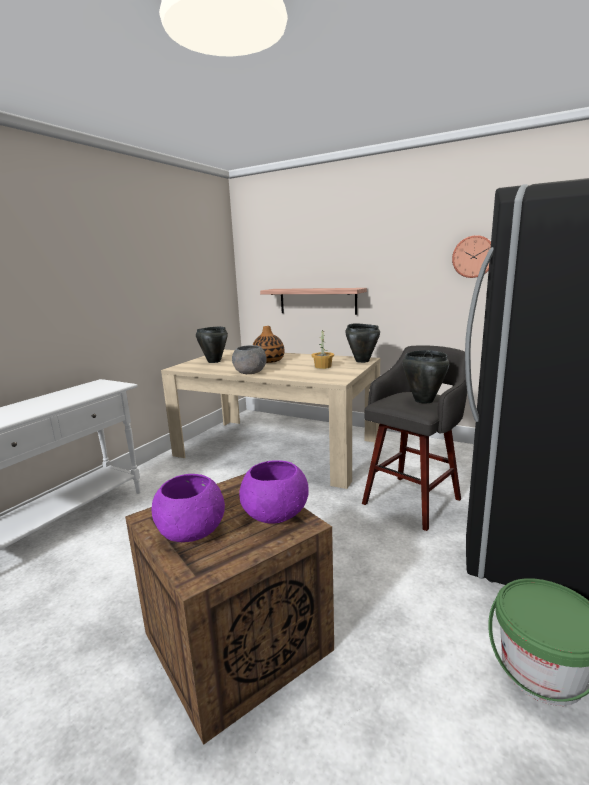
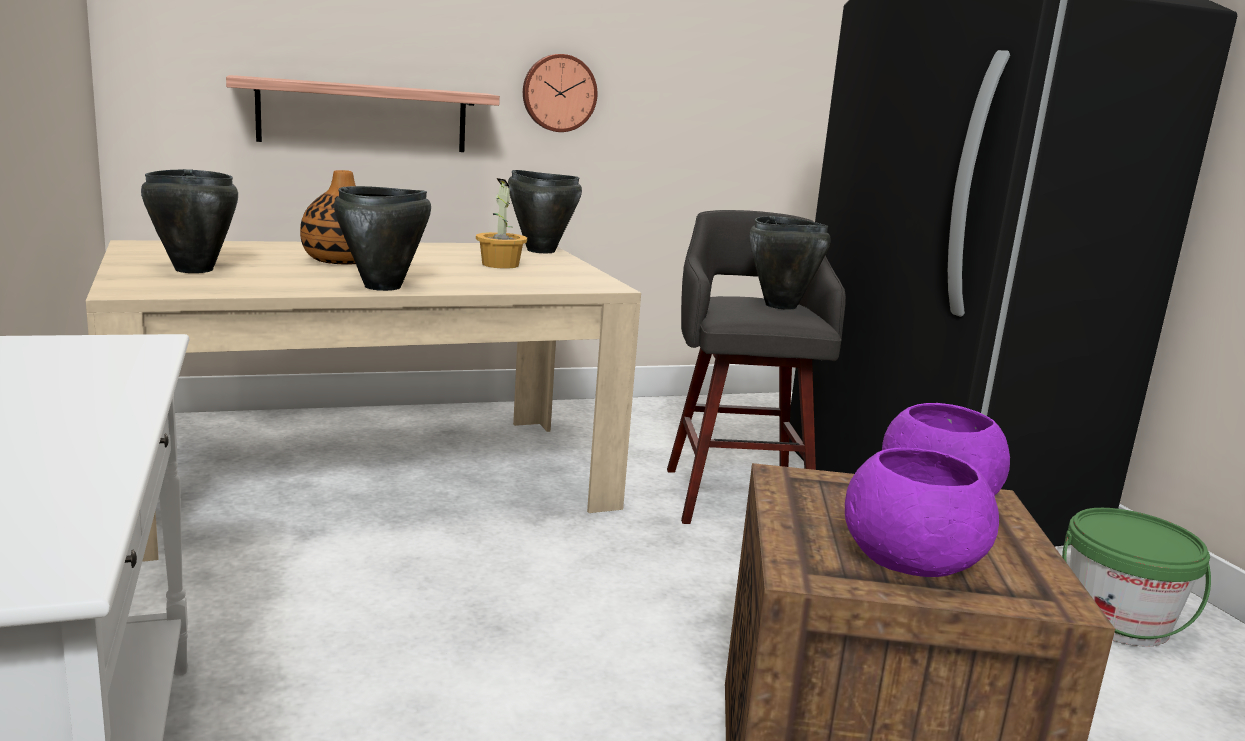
camera: 50 degrees left, 0 degrees up
grey bowl [232,345,267,374] -> black cooking pot [334,186,431,291]
wall clock [452,235,491,278] -> wall clock moved to [523,54,598,132]

